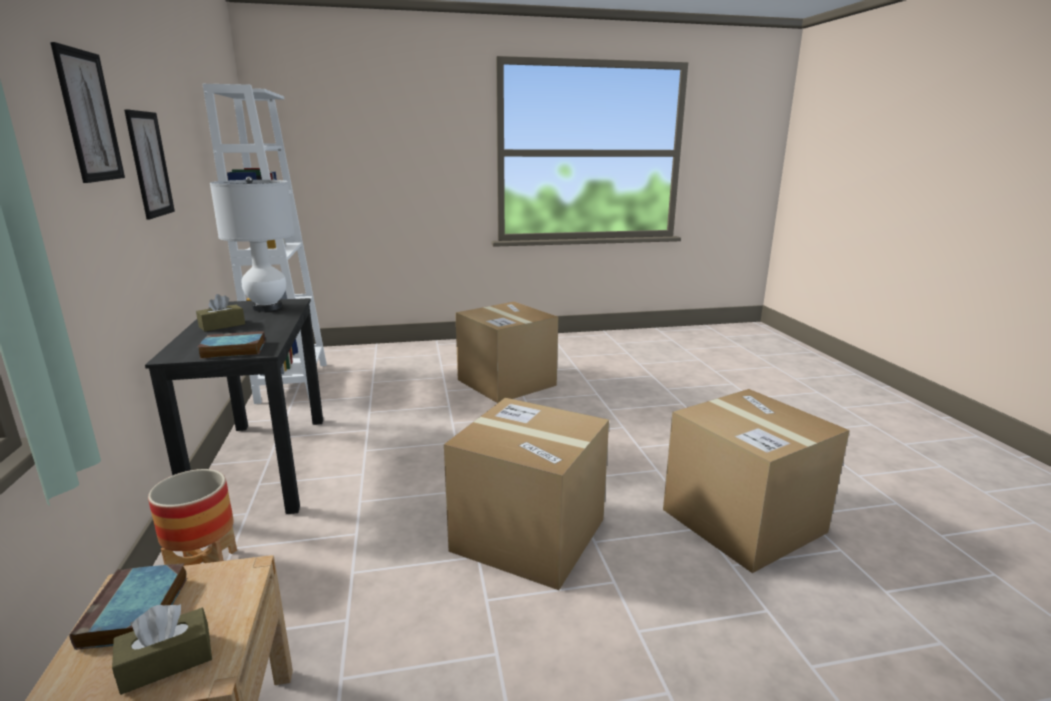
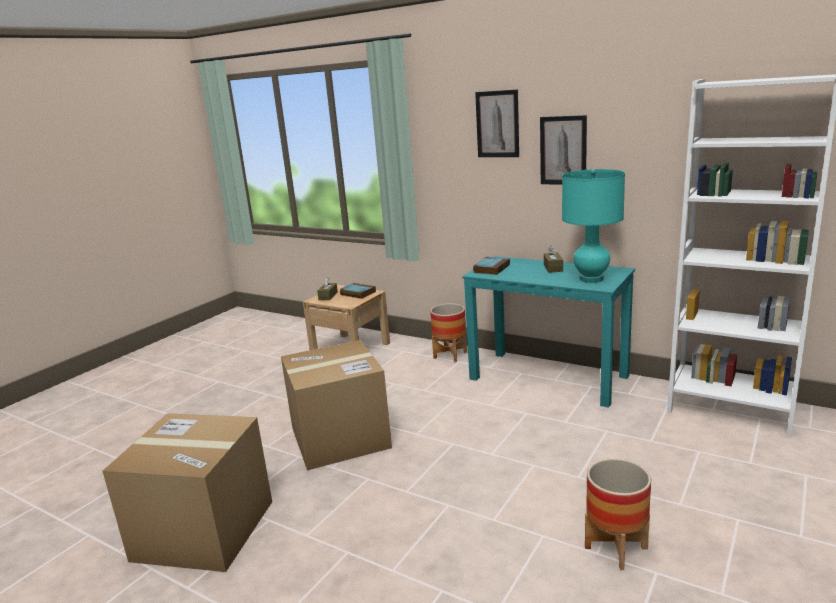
camera: 135 degrees right, 0 degrees up
black desk [145,298,323,514] -> turquoise desk [462,256,635,408]
white table lamp [210,176,295,312] -> turquoise table lamp [562,169,625,283]
cardboard box [455,302,558,403] -> planter [585,458,651,570]

